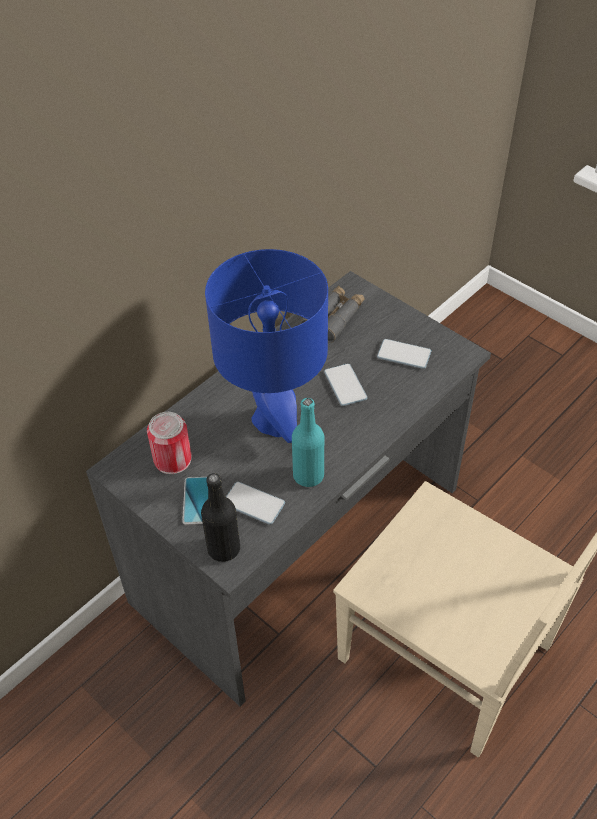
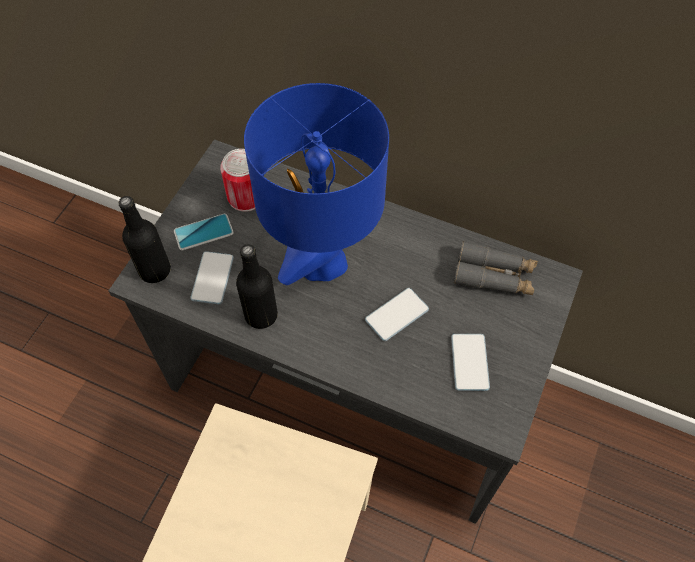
camera: 70 degrees right, 10 degrees up
turquoise bottle [292,398,324,487] -> black bottle [236,245,278,329]

